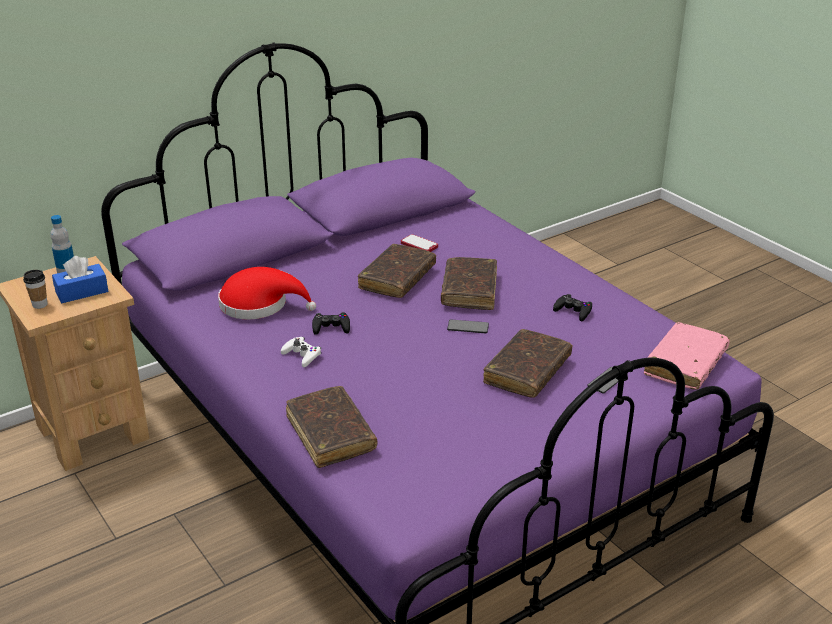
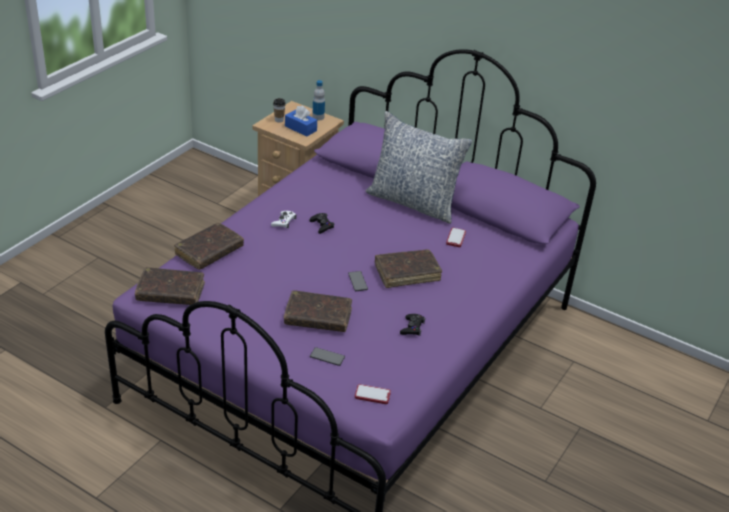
camera: 65 degrees right, 5 degrees up
red hat [218,267,316,320] -> none
brown book [357,244,436,298] -> brown book moved to [135,267,205,305]
pink book [644,322,730,390] -> phone [355,384,391,404]
none -> pillow [366,111,473,224]

